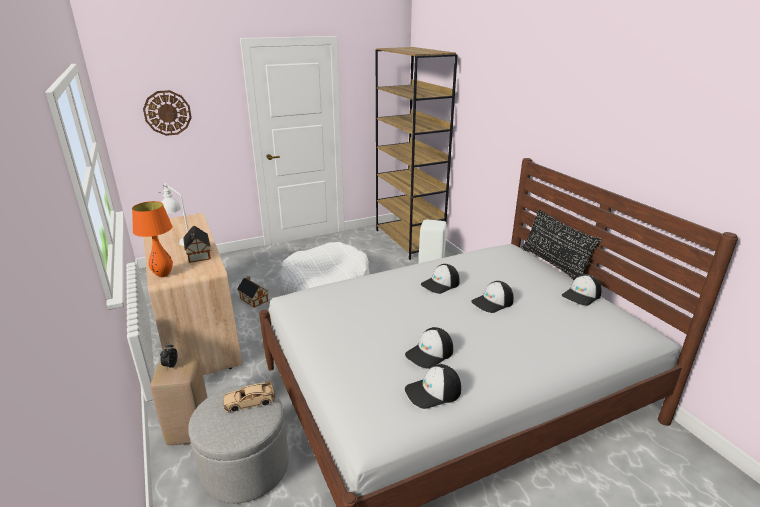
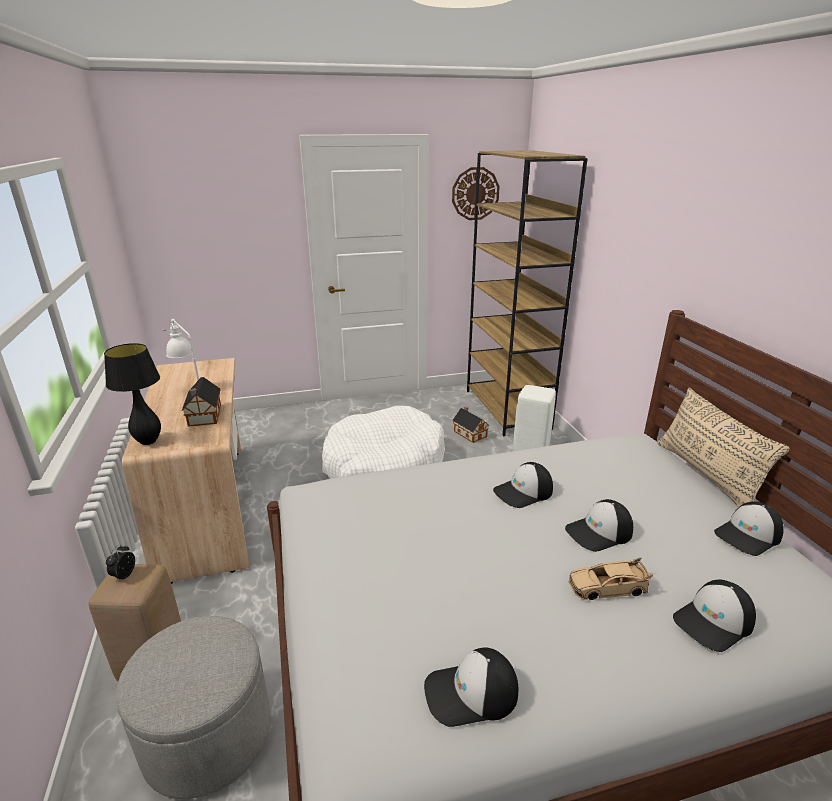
camera: 10 degrees right, 0 degrees up
orange table lamp [132,201,173,277] -> black table lamp [104,343,161,445]
wall clock [143,90,192,136] -> wall clock moved to [452,167,500,220]
beige toy car [223,380,276,412] -> beige toy car moved to [569,558,653,600]
toy house [237,276,268,308] -> toy house moved to [452,406,489,443]
cap [405,327,453,369] -> cap moved to [673,580,756,652]
black pillow [521,209,601,280] -> beige pillow [658,388,790,508]

